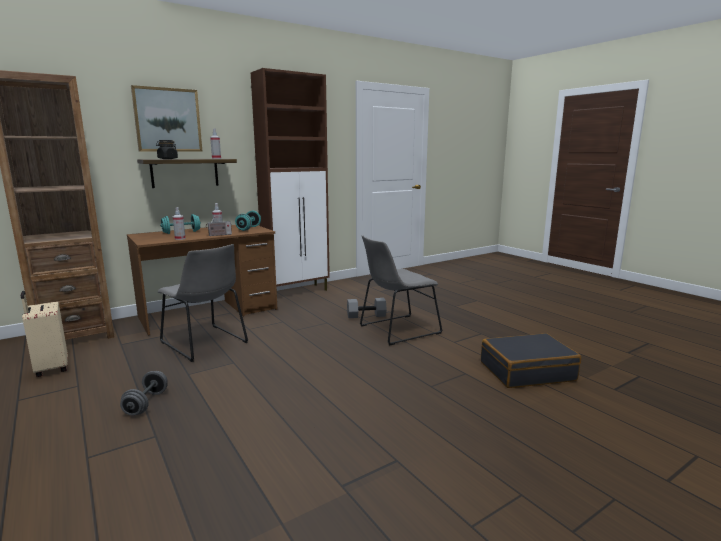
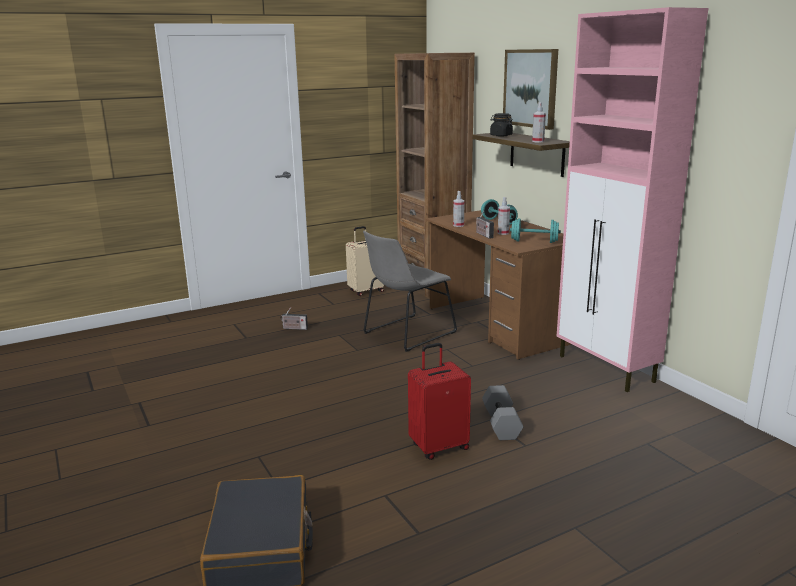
camera: 95 degrees right, 5 degrees up
grey dumbbell [120,371,167,415] -> radio [280,307,308,330]
brown cabinet [251,68,330,291] -> pink cabinet [557,7,708,392]
grey chair [360,235,442,346] -> red suitcase [408,343,471,460]

